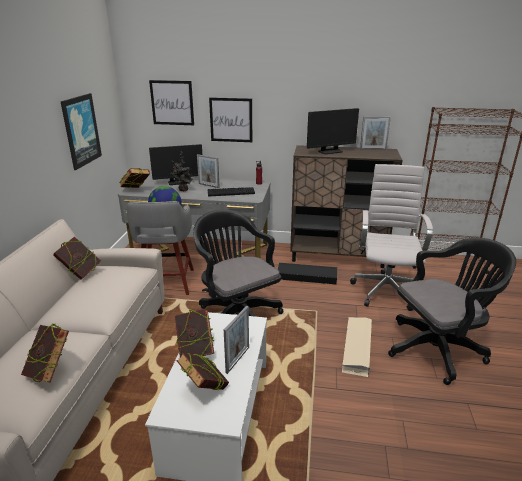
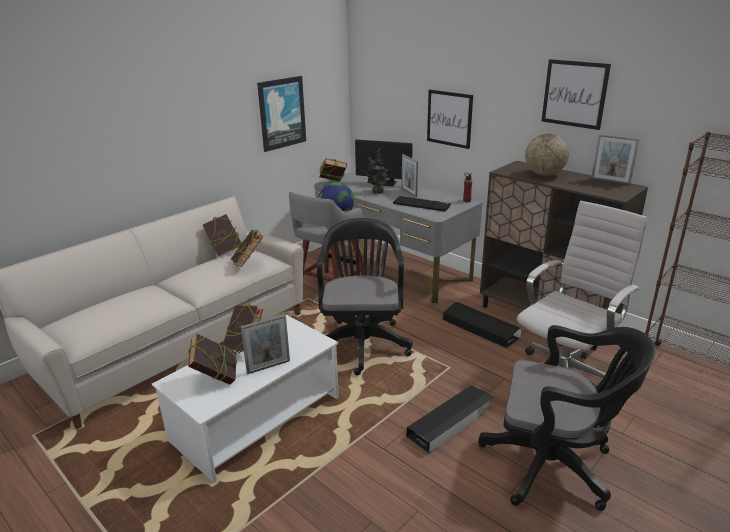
camera: 35 degrees right, 0 degrees up
book [21,324,69,383] -> book moved to [231,230,263,267]
picture [149,80,194,125] -> picture moved to [542,59,611,130]
monitor [307,108,359,154] -> globe [525,133,569,176]
beige storage box [342,317,372,377] -> black storage box [406,386,494,454]

